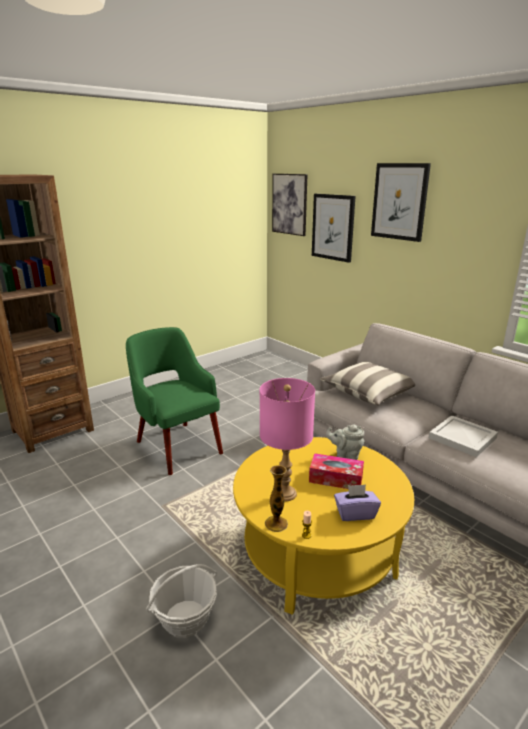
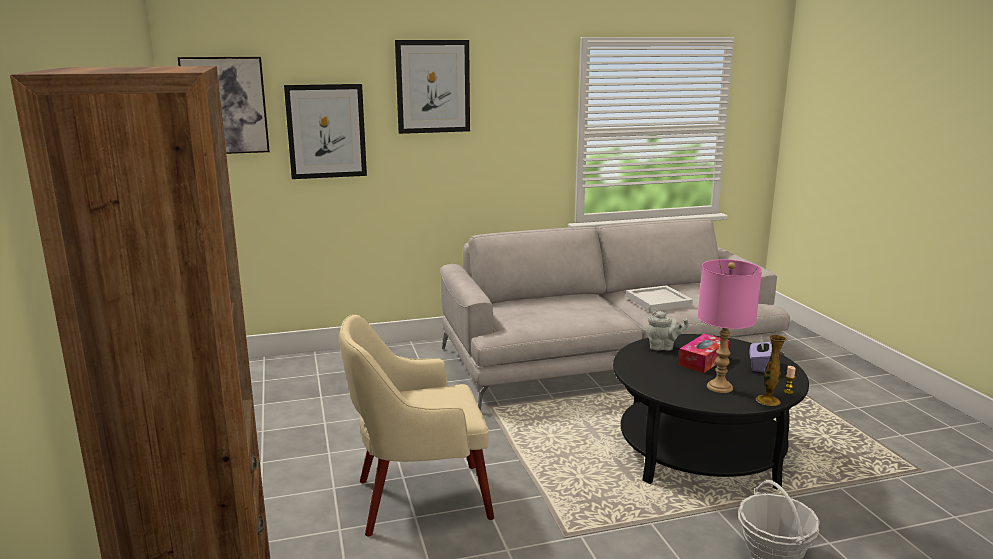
camera: 65 degrees left, 5 degrees down
green armchair [126,327,223,475] -> beige armchair [339,314,494,536]
yellow coffee table [233,437,414,615] -> black coffee table [613,334,809,489]
pillow [320,362,415,405] -> none
grey teapot [326,425,365,460] -> grey teapot turned 120 degrees counterclockwise [646,311,689,350]

